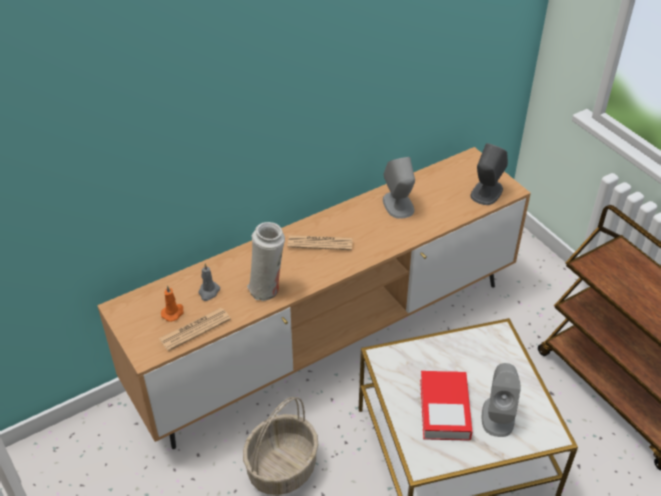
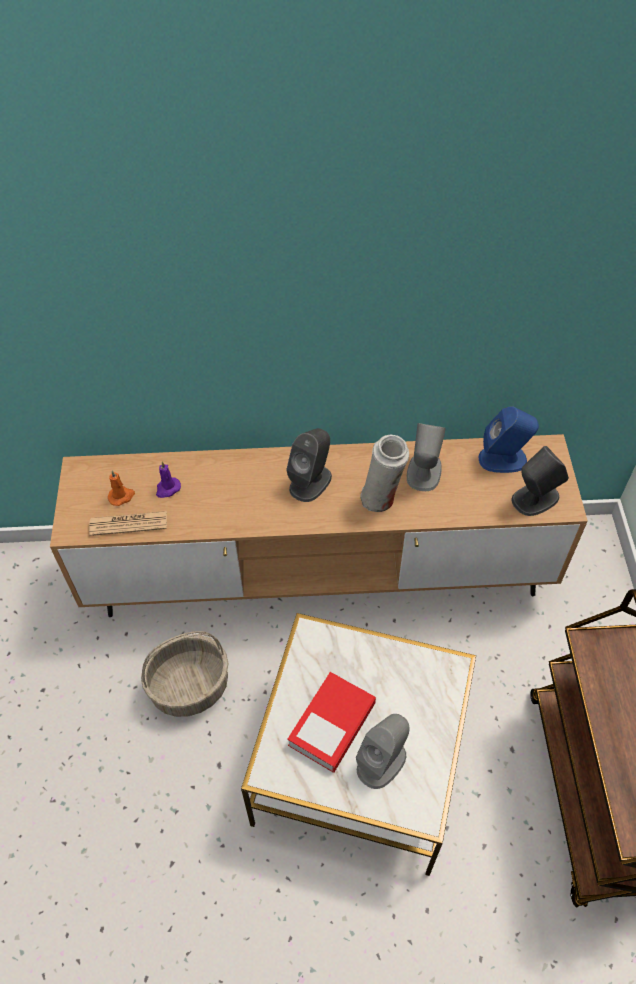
camera: 30 degrees right, 10 degrees up
grey candle [199,263,220,301] -> purple candle [156,462,181,498]
white vase [247,222,285,301] -> white vase moved to [360,435,409,512]
newspaper [287,235,353,250] -> grey speaker [286,428,332,502]
none -> blue speaker [479,406,539,473]

